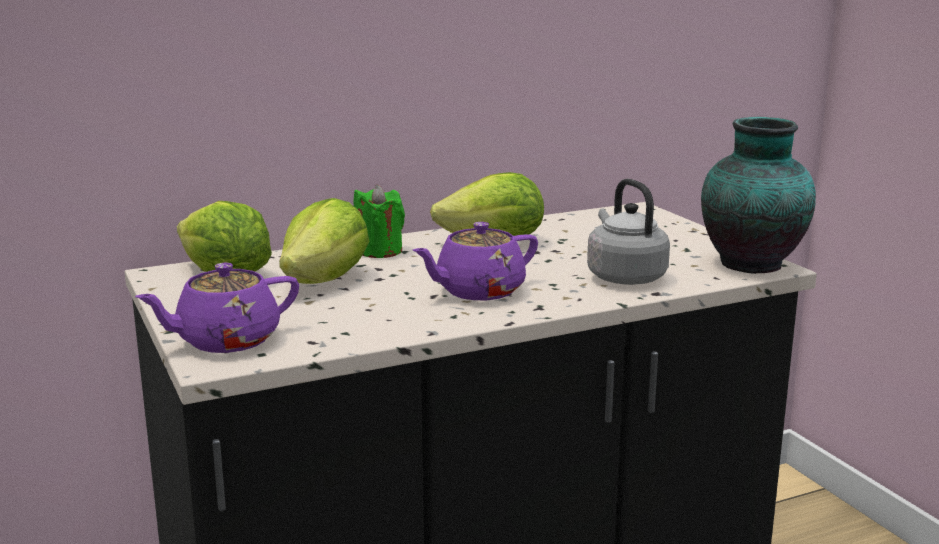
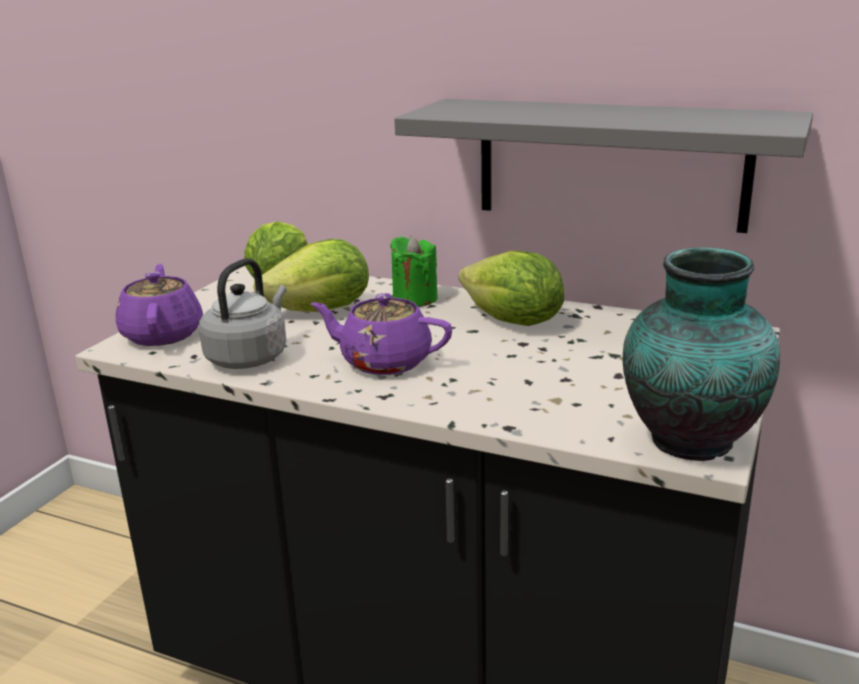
camera: 50 degrees right, 5 degrees up
purple teapot [135,263,299,353] -> purple teapot turned 60 degrees clockwise [116,264,203,346]
grey kettle [587,179,670,285] -> grey kettle moved to [199,258,287,369]
none -> grey shelf [394,99,813,233]

